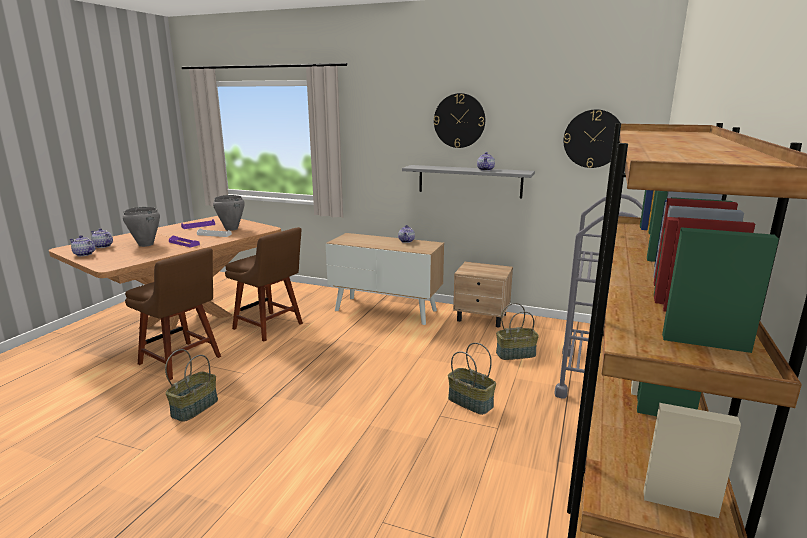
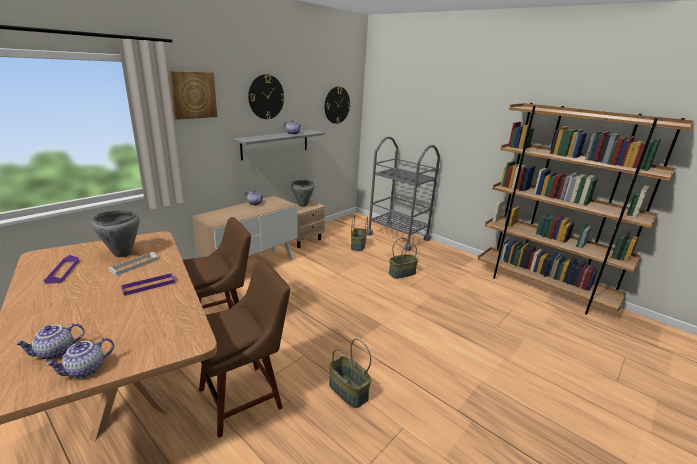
camera: 70 degrees left, 5 degrees up
grey cooking pot [123,207,160,247] -> grey cooking pot moved to [291,180,315,207]
none -> picture [169,71,217,120]

